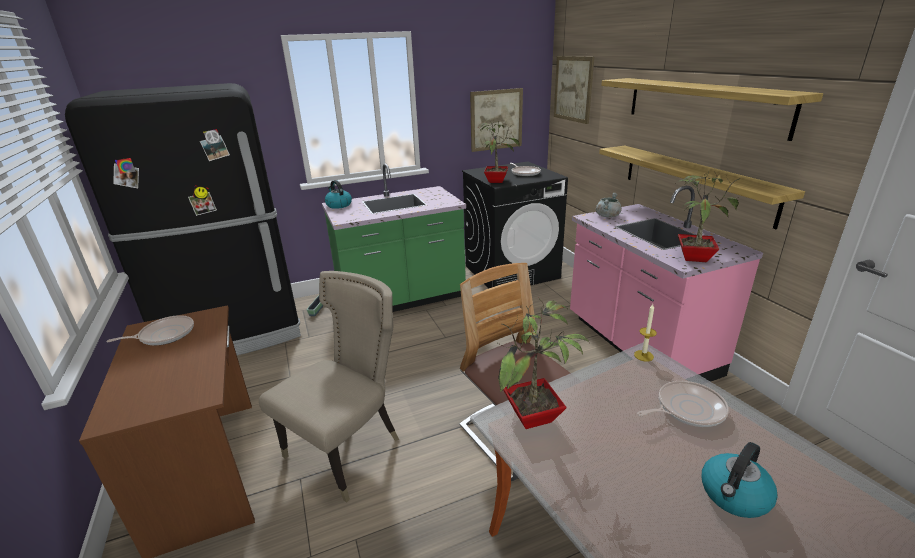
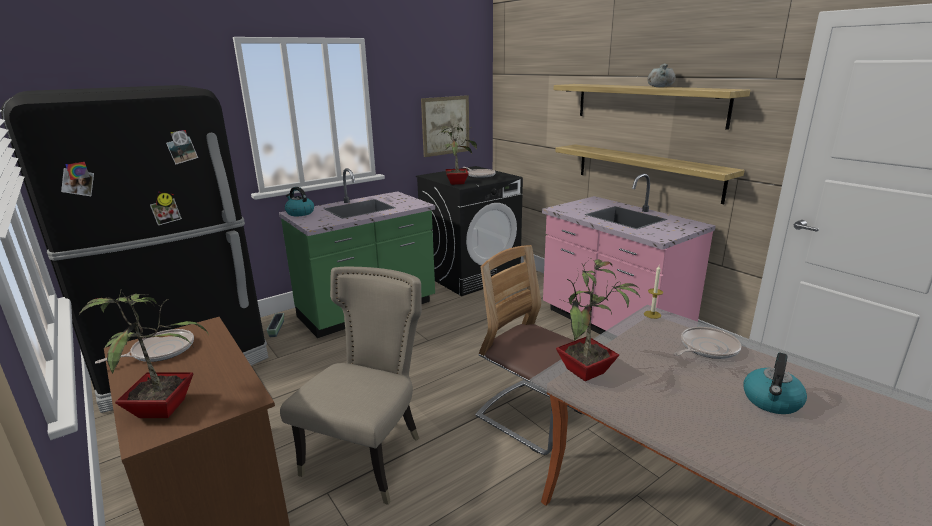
camera: 15 degrees left, 5 degrees down
picture [554,56,594,124] -> none
grey cooking pot [596,193,622,217] -> grey cooking pot moved to [648,63,676,87]
potted plant [678,170,740,262] -> potted plant moved to [79,291,209,418]

